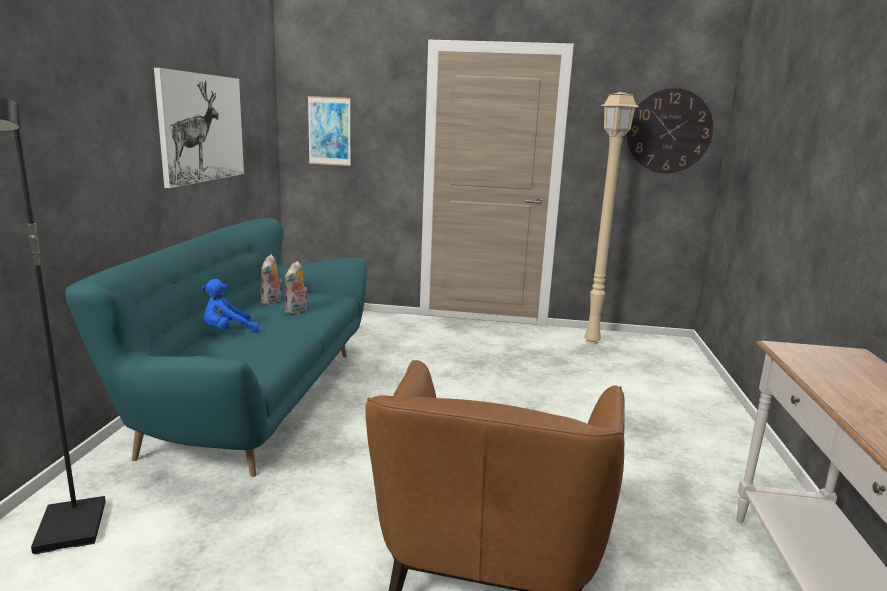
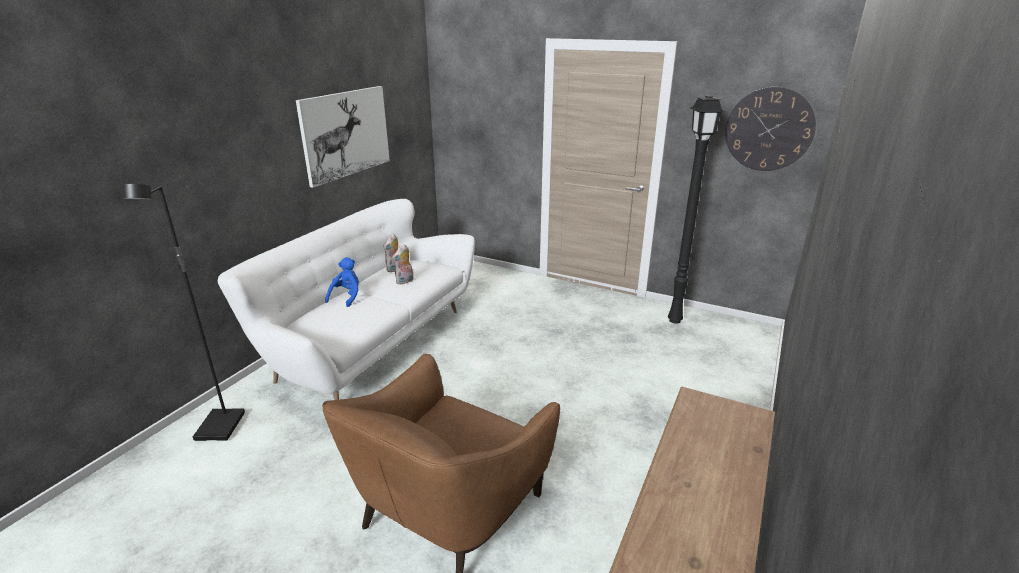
camera: 20 degrees right, 10 degrees up
turquoise sofa [65,218,367,477] -> white sofa [218,199,475,400]
blue plush toy [202,279,259,332] -> blue plush toy turned 120 degrees clockwise [325,257,359,307]
picture [308,96,351,166] -> none
beige floor lamp [584,92,639,344] -> black floor lamp [668,96,725,324]

